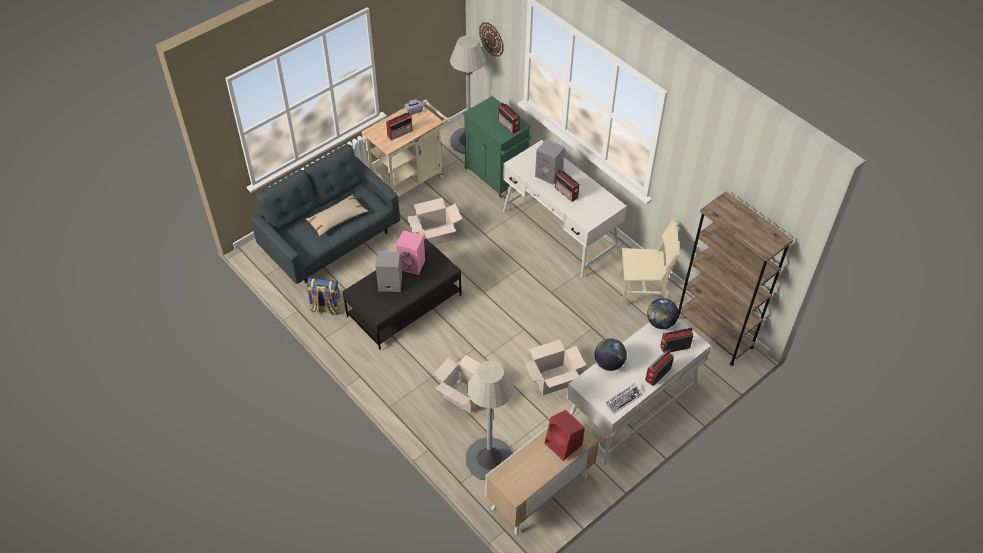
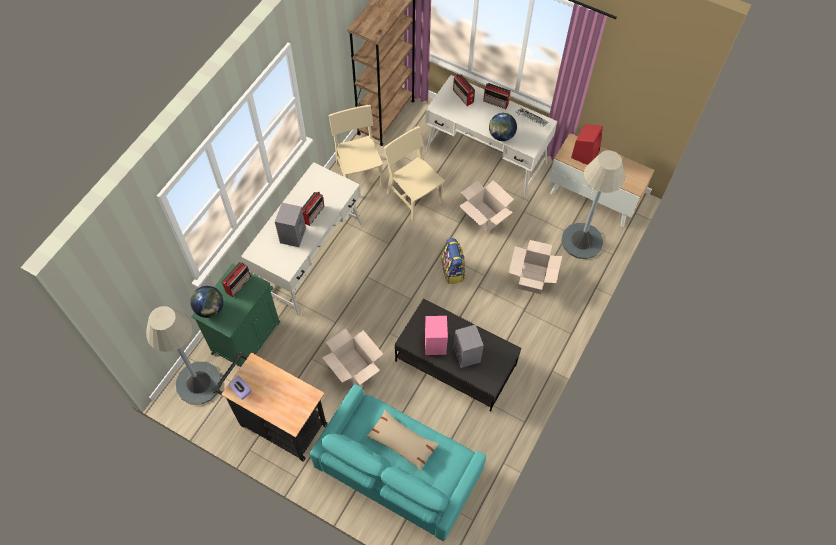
camera: 110 degrees left, 10 degrees up
grey sofa [250,144,400,284] -> turquoise sofa [310,384,486,541]
backpack [307,278,342,316] -> backpack moved to [441,238,465,284]
beige cart [361,99,450,197] -> black cart [212,352,328,462]
radio [386,112,412,141] -> none
wall clock [479,22,503,57] -> none
globe [647,298,679,329] -> globe moved to [190,286,223,318]
none -> beige chair [384,126,445,222]

